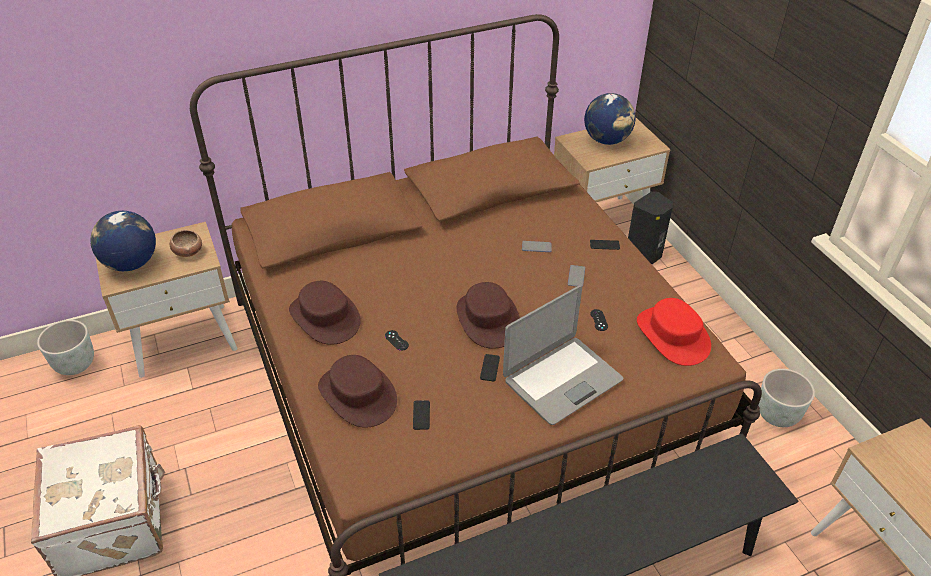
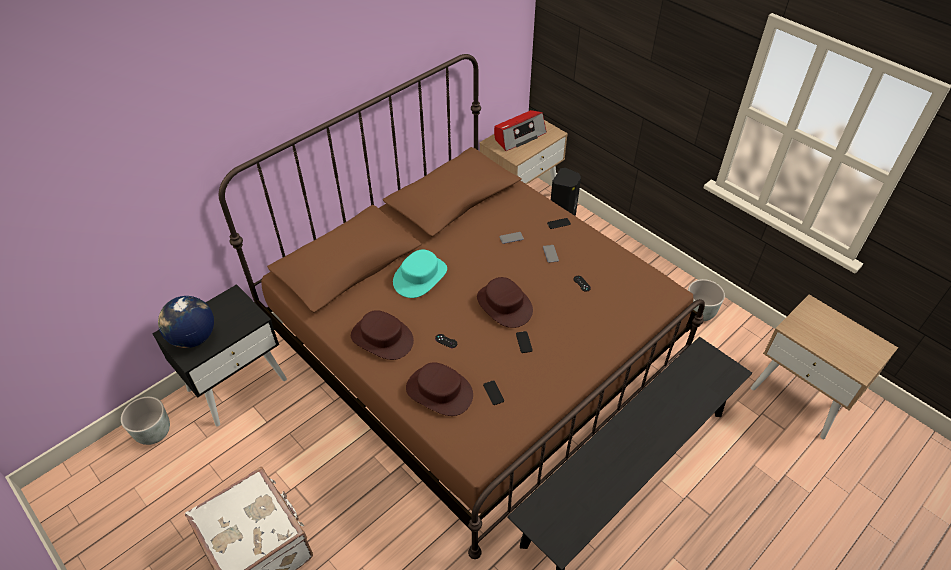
camera: 20 degrees left, 5 degrees up
beige nightstand [96,222,237,378] -> black nightstand [152,284,287,427]
bowl [170,230,202,257] -> none
laptop [503,286,623,425] -> none
globe [584,93,636,145] -> radio [494,110,547,151]
red hat [637,298,711,366] -> none
none -> turquoise hat [393,250,447,298]

